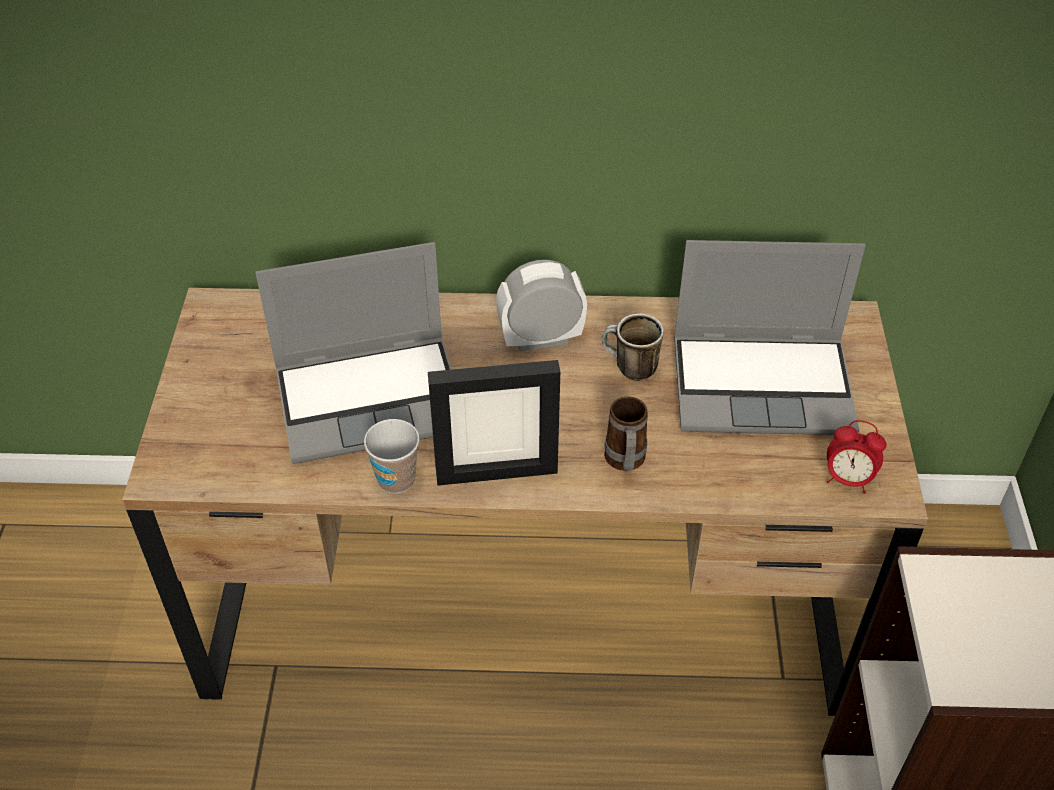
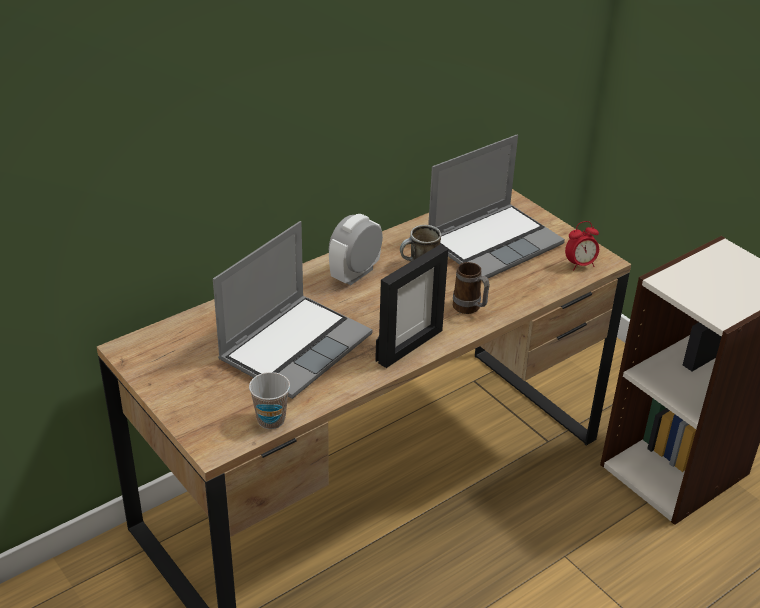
camera: 40 degrees left, 10 degrees down
cup [364,419,420,494] -> cup moved to [249,372,290,429]

